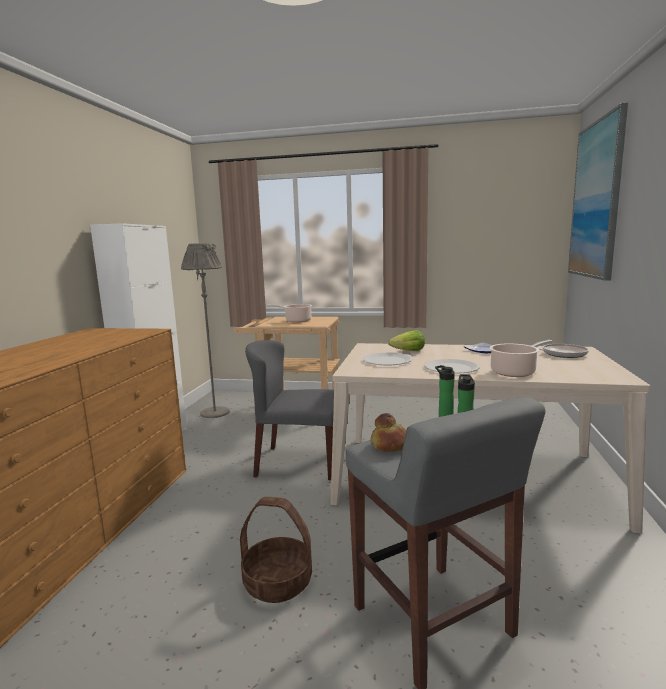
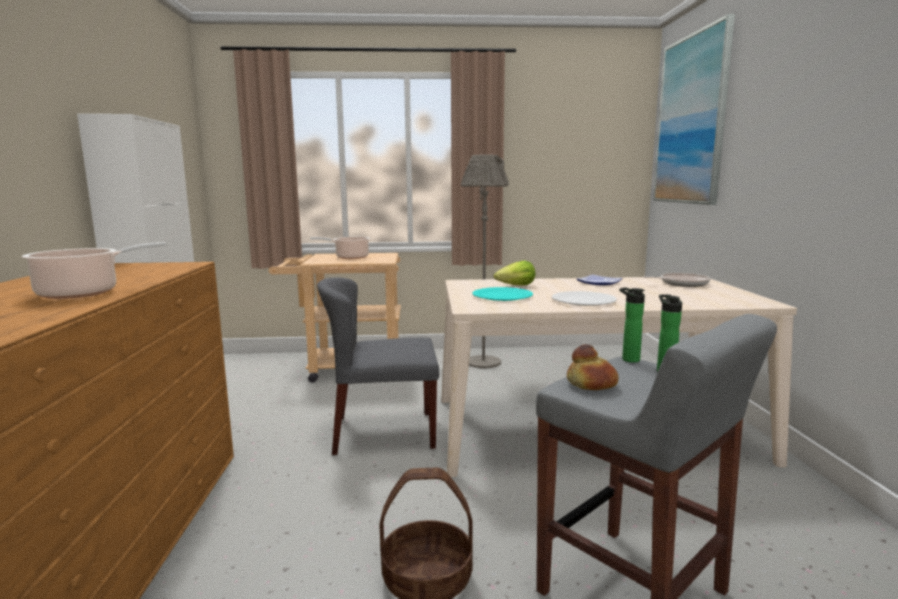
camera: 15 degrees left, 0 degrees up
grey floor lamp [181,243,230,418] -> grey floor lamp moved to [461,154,509,368]
white plate [363,352,413,366] -> turquoise plate [472,287,533,301]
cooking pot [489,340,553,377] -> cooking pot moved to [22,242,167,299]

